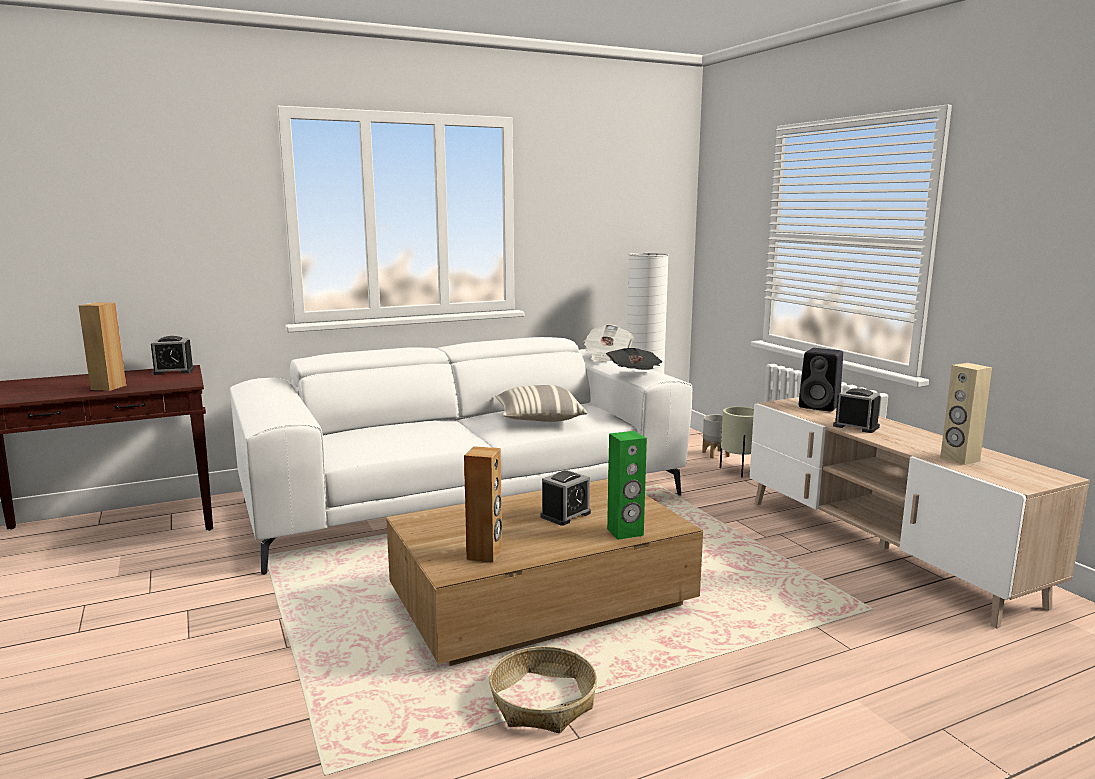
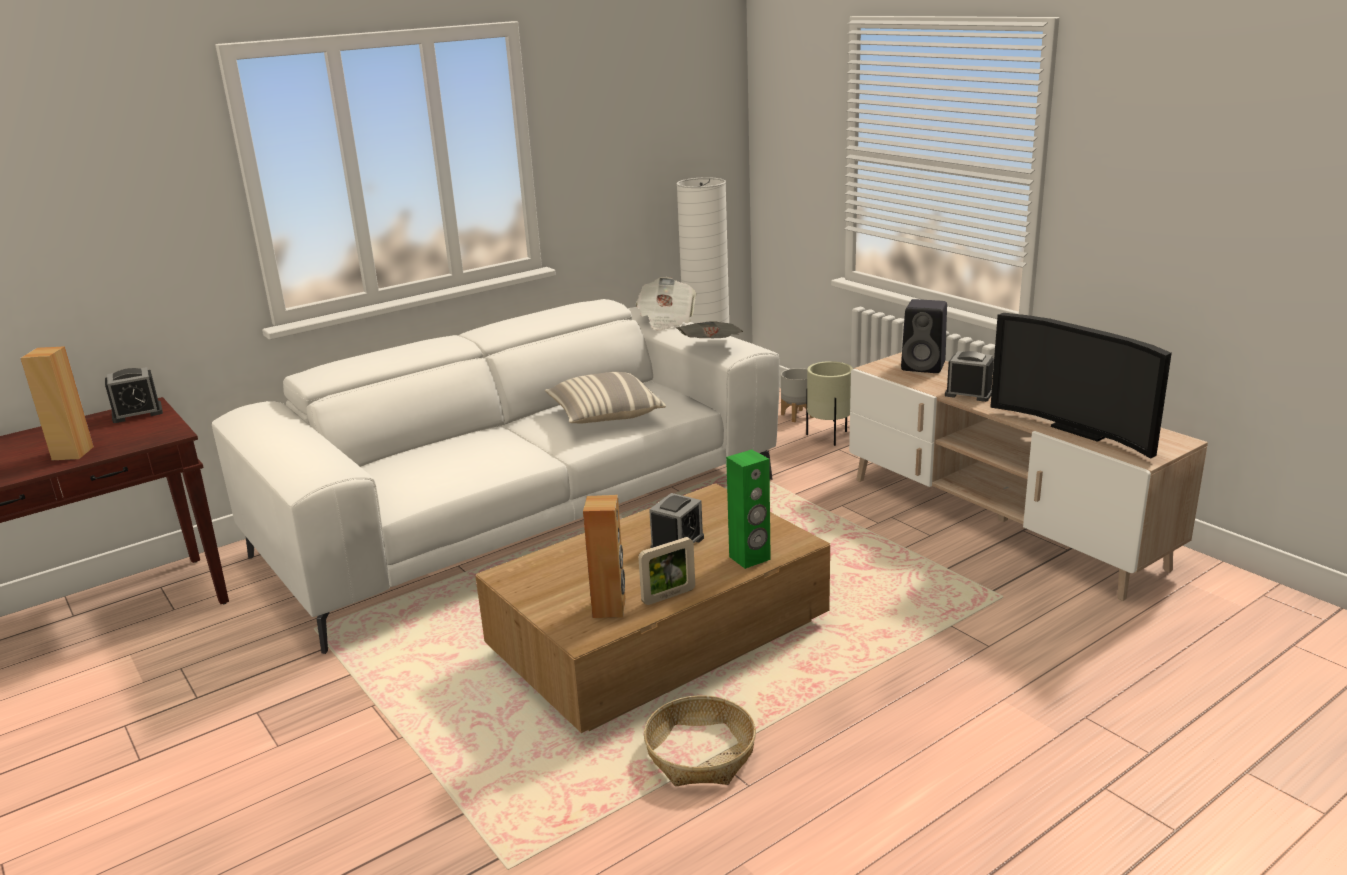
camera: 10 degrees left, 10 degrees up
beige speaker [940,363,992,465] -> television [990,313,1172,459]
none -> picture frame [638,537,695,605]

